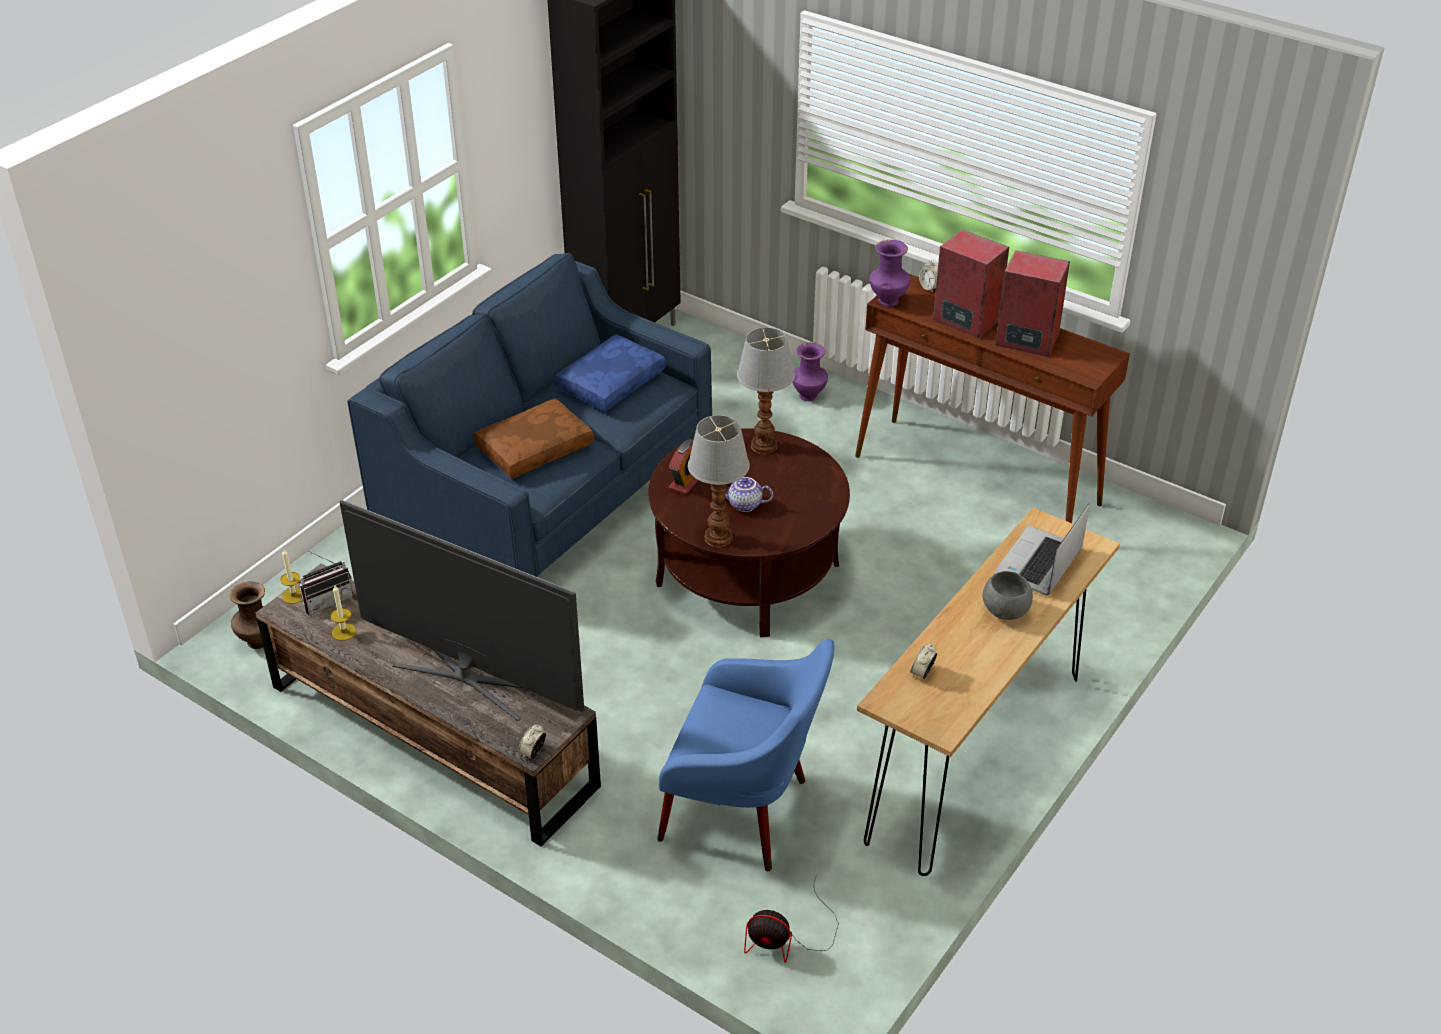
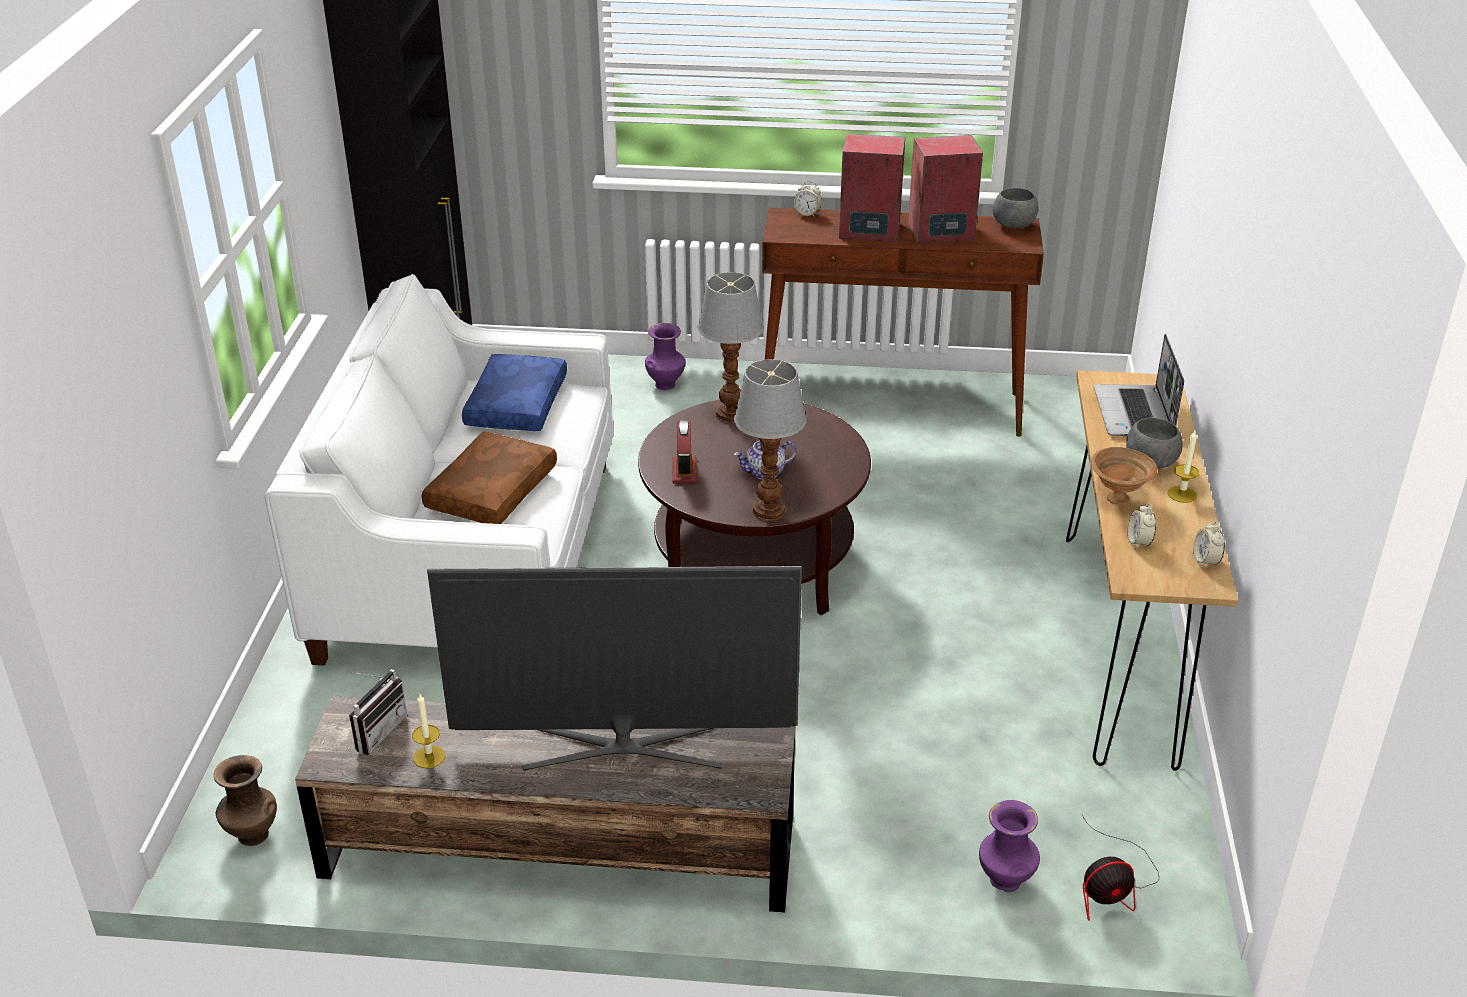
camera: 30 degrees left, 5 degrees down
candle [280,549,302,604] -> candle moved to [1168,431,1199,503]
blue sofa [347,253,712,577] -> white sofa [264,274,614,666]
alarm clock [518,725,546,759] -> alarm clock moved to [1193,522,1225,569]
blue armchair [657,639,834,871] -> none
purple vase [869,240,910,307] -> purple vase moved to [979,800,1040,892]
none -> grey bowl [993,188,1039,228]
none -> brown bowl [1091,447,1157,504]

